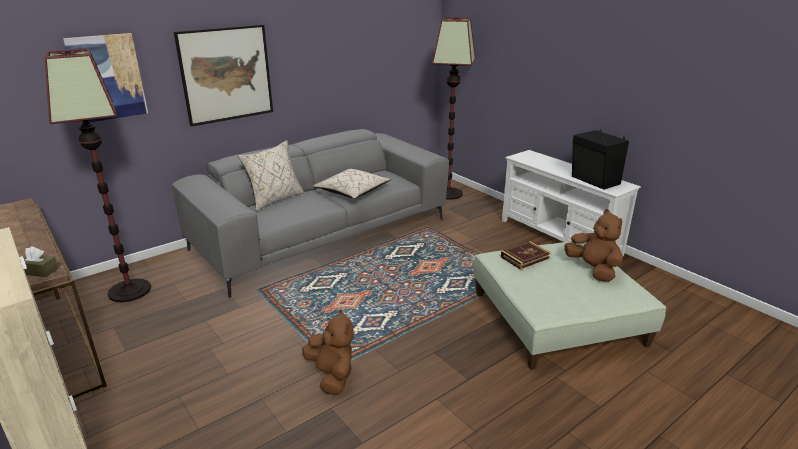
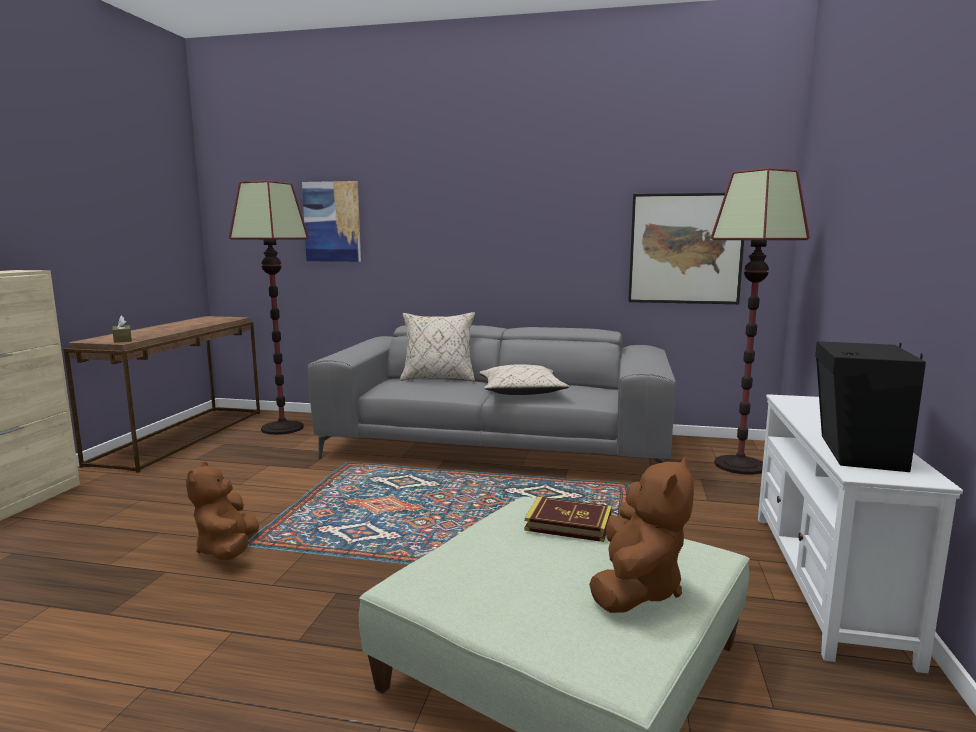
camera: 50 degrees right, 15 degrees down
picture [174,25,273,127] -> picture moved to [628,193,744,304]
brown plush toy [302,310,354,395] -> brown plush toy turned 150 degrees clockwise [186,461,259,560]

